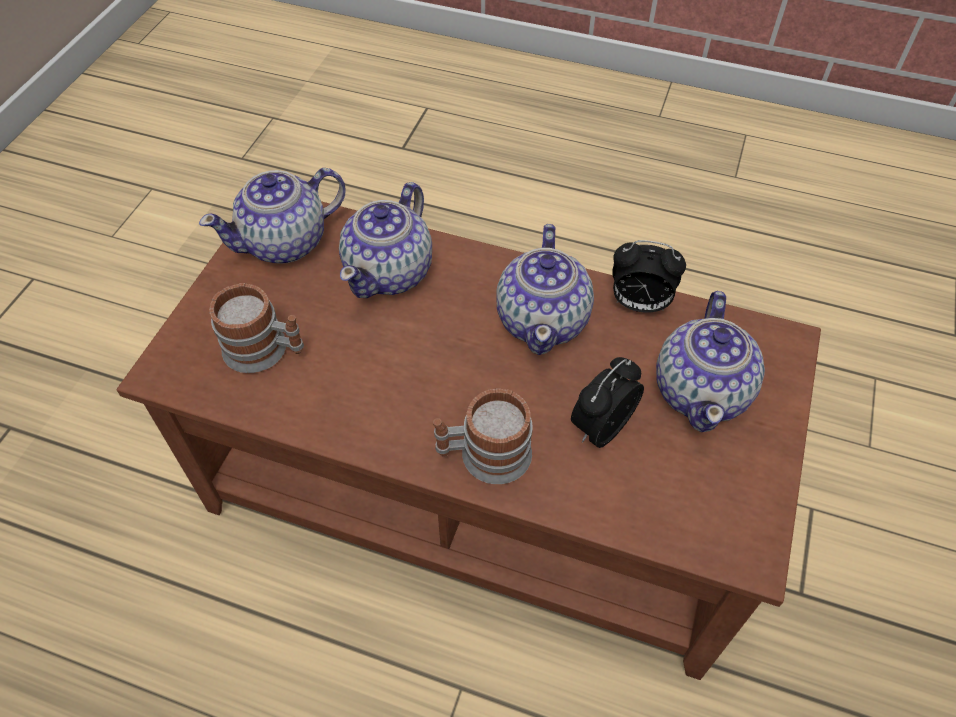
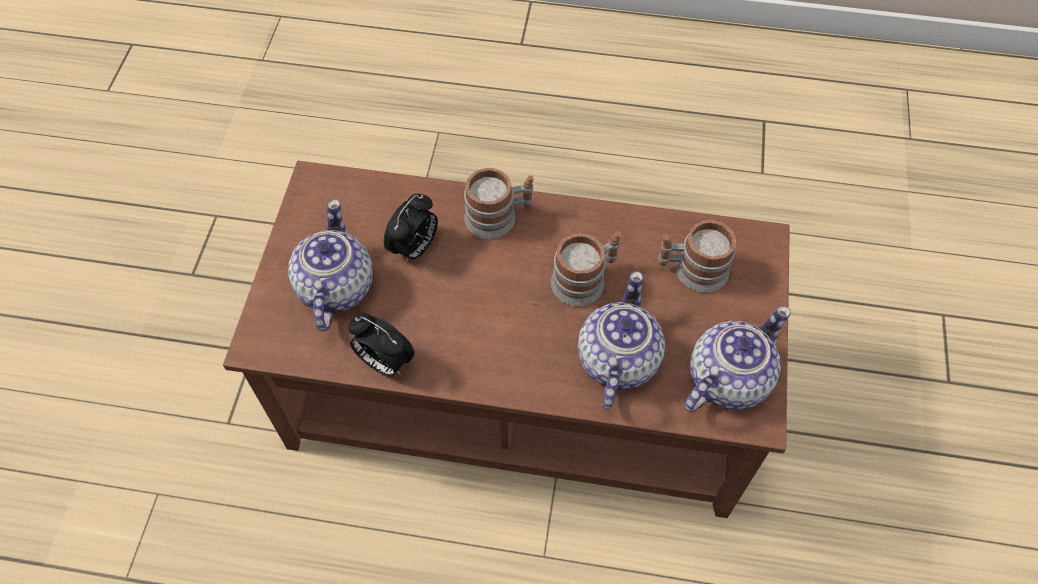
camera: 170 degrees right, 5 degrees up
teapot [496,224,594,355] -> none
alarm clock [612,240,686,313] -> alarm clock turned 150 degrees counterclockwise [348,313,415,377]
none -> mug [551,232,621,306]

